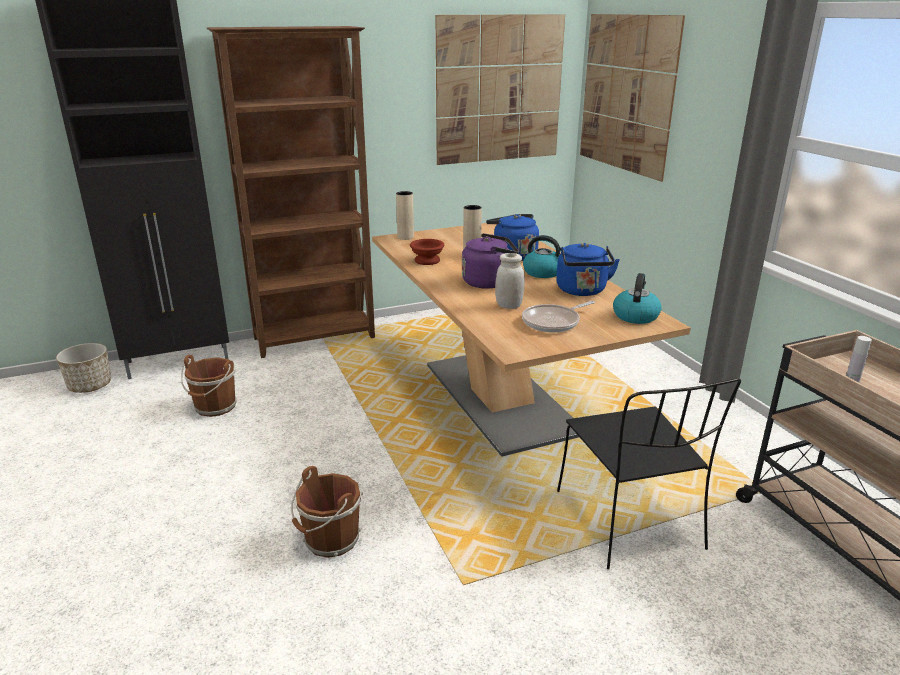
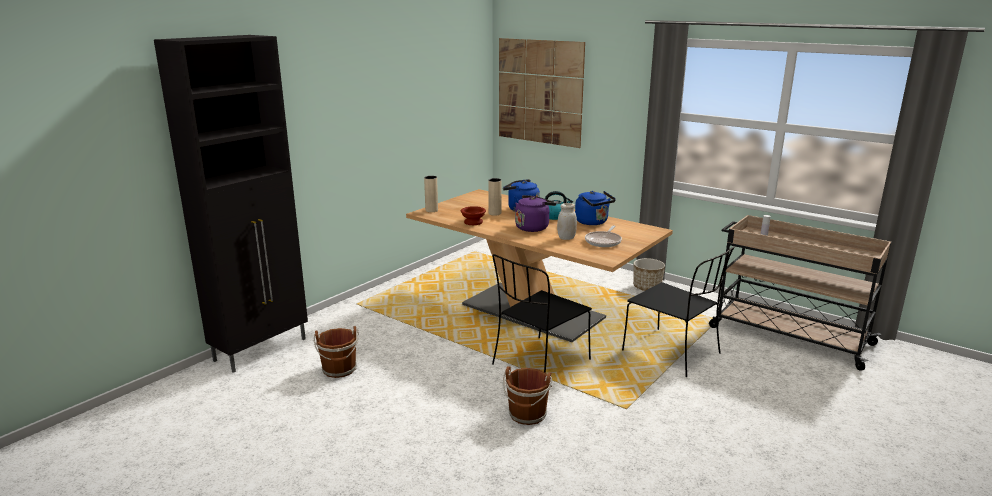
camera: 30 degrees left, 5 degrees down
planter [56,343,111,393] -> planter moved to [633,258,665,291]
brown bookcase [207,26,375,358] -> none
picture [436,14,565,165] -> none
kettle [613,273,661,324] -> none
none -> black chair [492,254,592,373]

